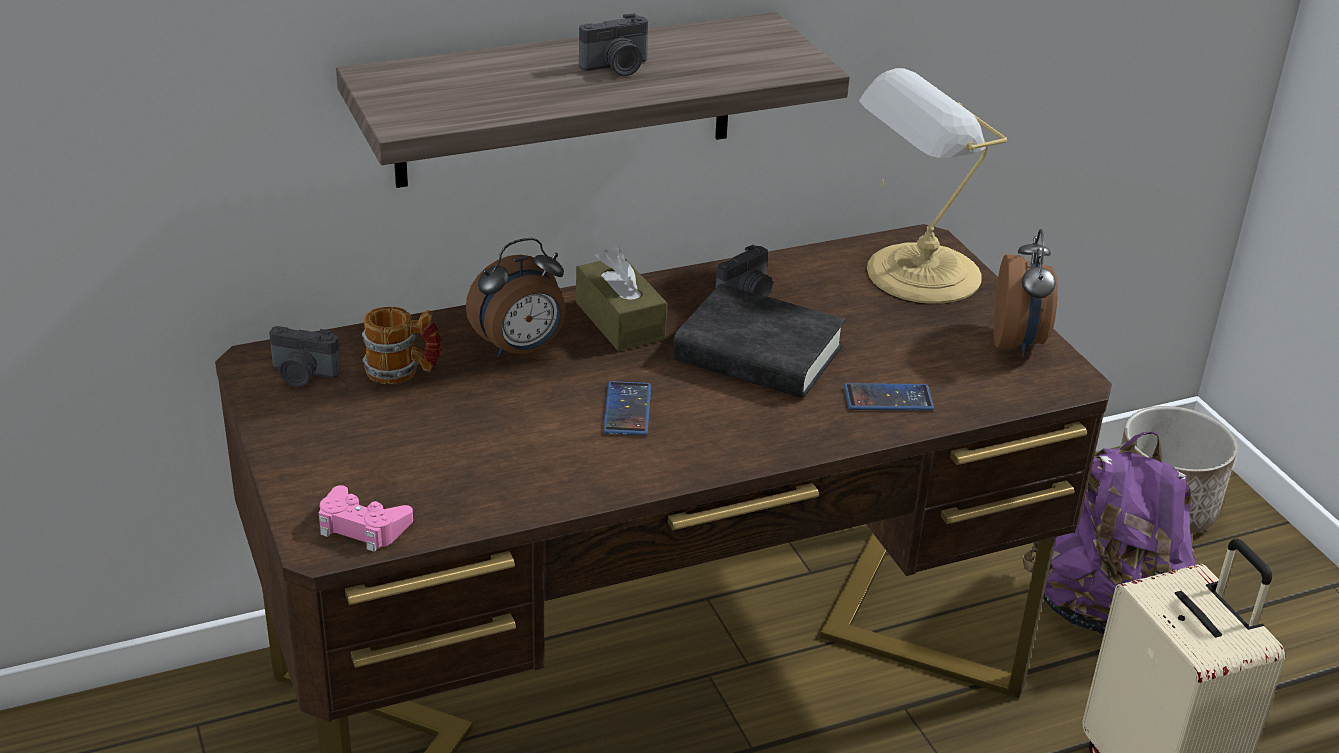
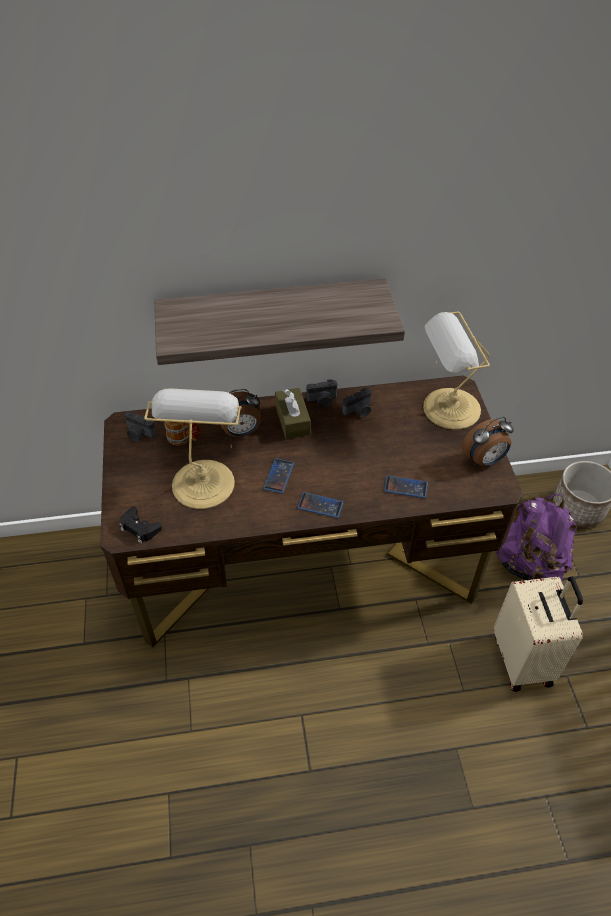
camera: 15 degrees right, 15 degrees up
pink game controller [319,485,413,552] -> black game controller [119,506,162,543]
camera [579,13,648,76] -> camera moved to [306,379,337,408]
black book [673,284,845,398] -> none
alarm clock [993,229,1058,357] -> alarm clock turned 45 degrees clockwise [462,417,514,466]
none -> table lamp [144,388,242,509]
none -> phone [297,492,344,518]

